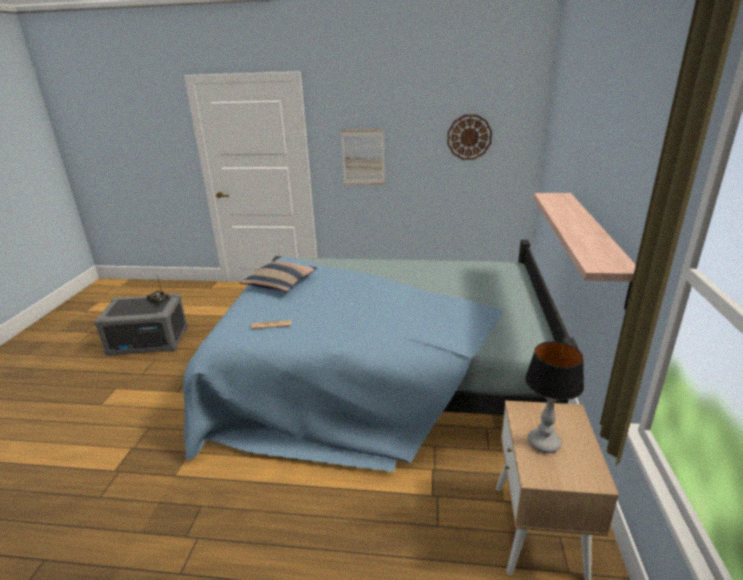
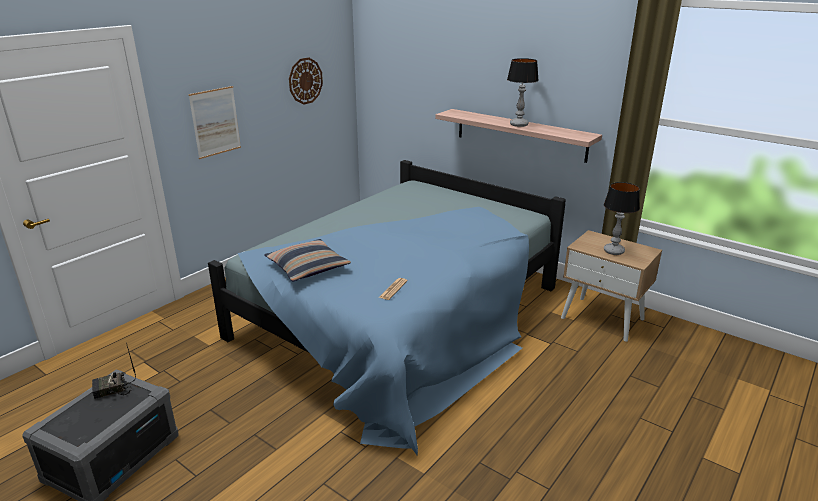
camera: 60 degrees left, 0 degrees up
none -> table lamp [507,58,539,127]

